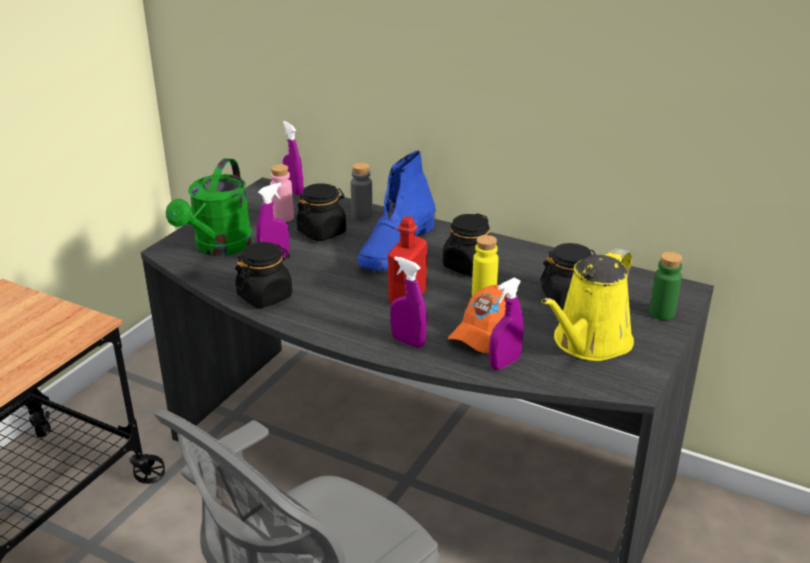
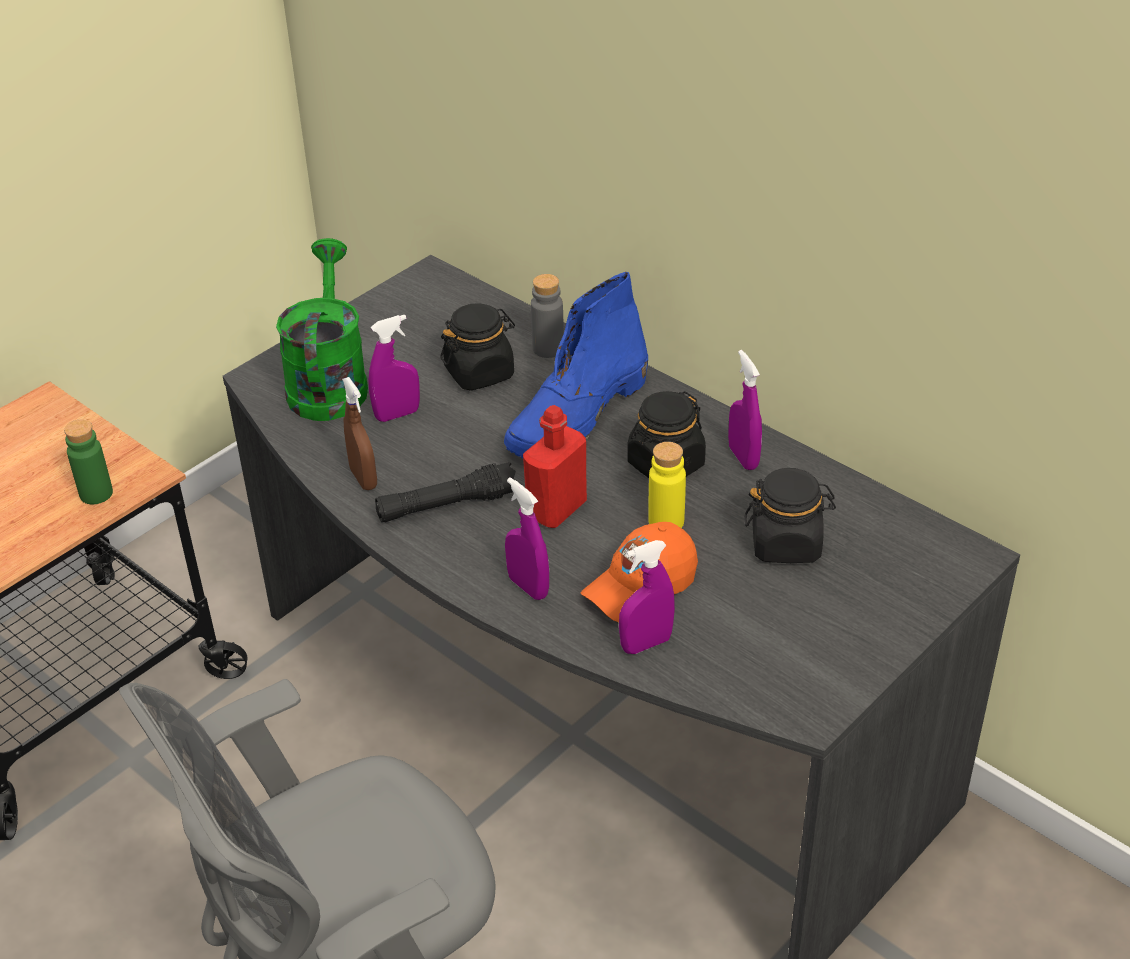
camera: 15 degrees right, 10 degrees up
green watering can [166,158,253,256] -> green watering can turned 150 degrees clockwise [276,238,368,421]
black jar [235,242,292,308] -> brown spray bottle [342,377,377,490]
pink bottle [270,164,294,222] -> none
purple spray bottle [283,121,303,195] -> purple spray bottle moved to [728,350,762,470]
yellow watering can [542,248,634,361] -> none
green bottle [649,252,683,320] -> green bottle moved to [64,419,113,504]
none -> black flashlight [375,462,516,522]

